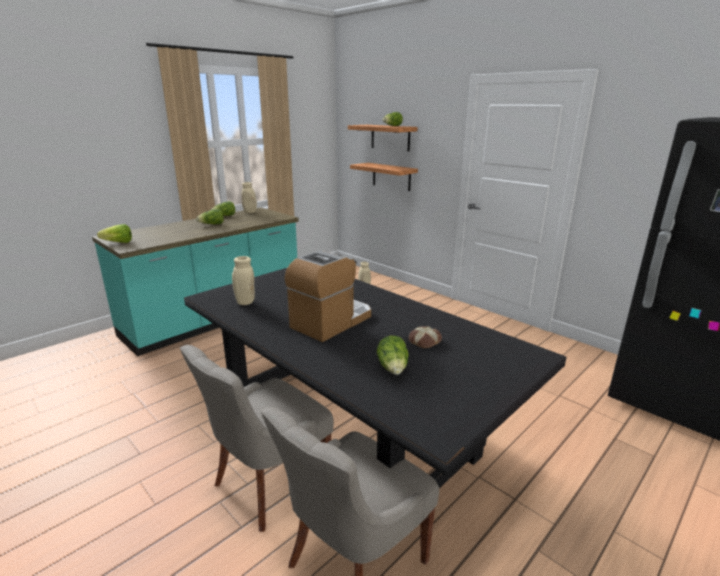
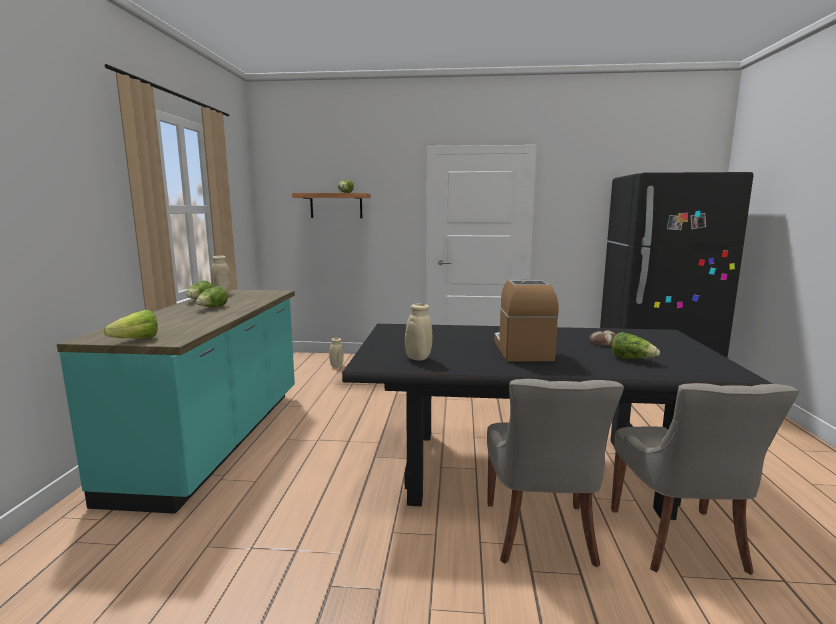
camera: 40 degrees left, 10 degrees down
shelf [350,163,418,191] -> none

